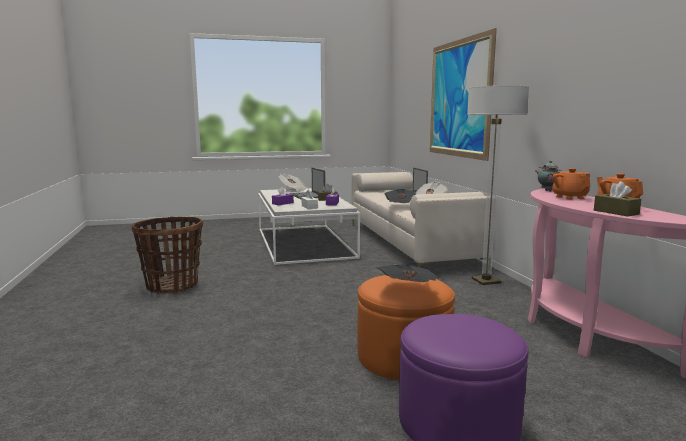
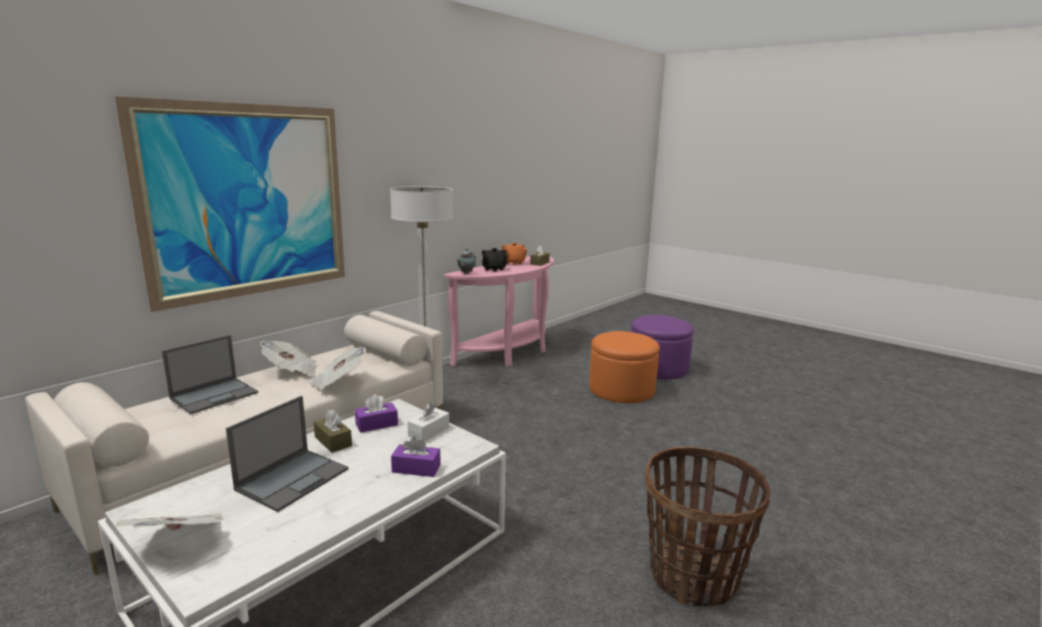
camera: 125 degrees left, 5 degrees up
newspaper [376,265,439,282] -> none
orange teapot [552,168,590,200] -> black teapot [482,248,507,272]

